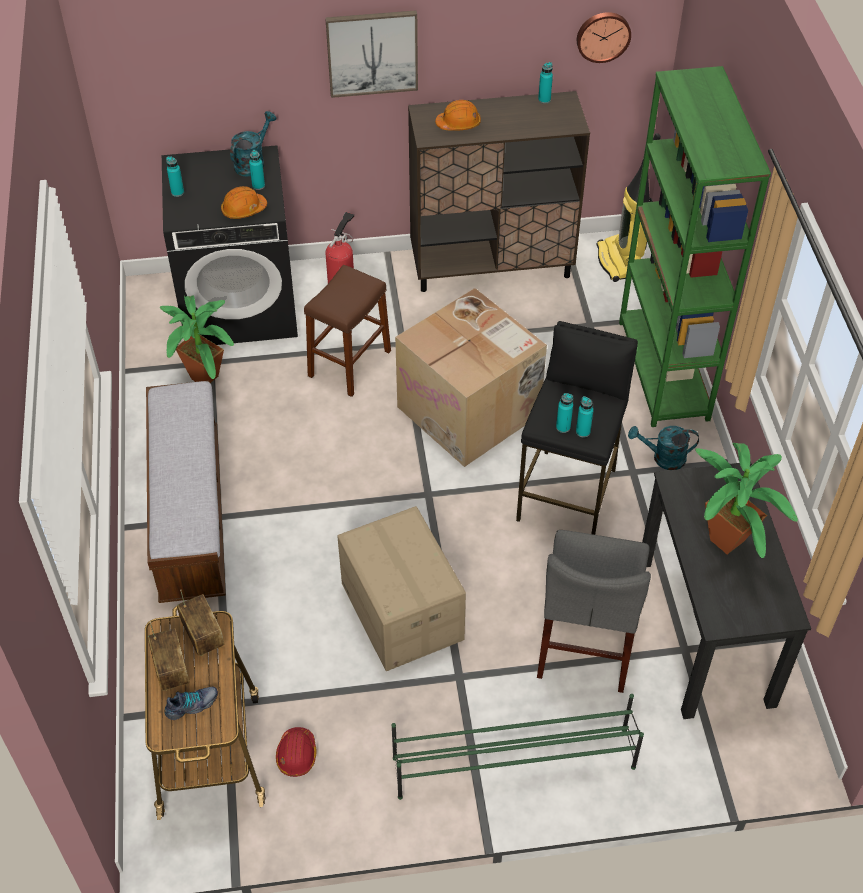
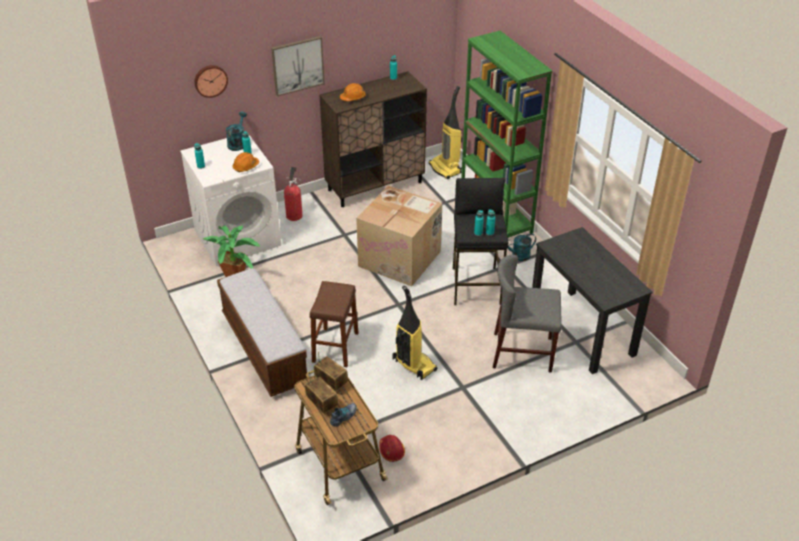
camera: 20 degrees left, 10 degrees down
black washing machine [162,145,298,345] -> white washing machine [180,135,281,266]
brown stool [304,265,391,397] -> brown stool moved to [310,281,359,367]
cardboard box [337,506,466,671] -> vacuum cleaner [393,285,437,380]
green shoe rack [392,694,644,800] -> none
grey chair [537,530,651,693] -> grey chair turned 105 degrees clockwise [493,255,562,373]
wall clock [577,12,631,63] -> wall clock moved to [194,65,228,98]
potted plant [695,443,798,558] -> none

